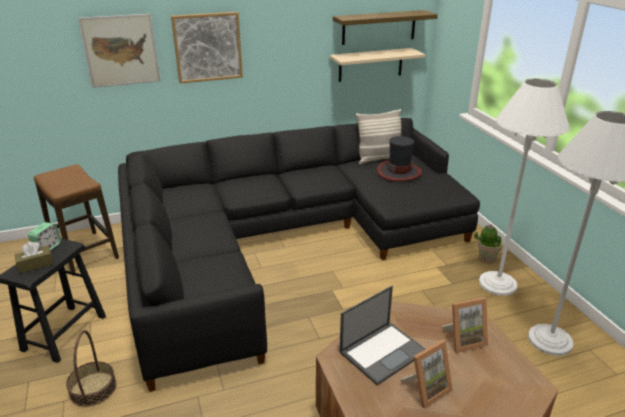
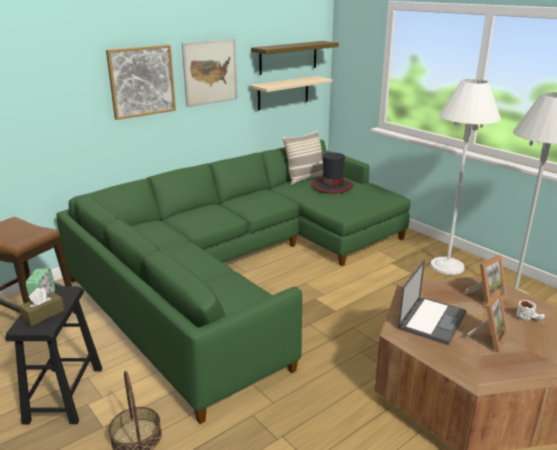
camera: 20 degrees left, 5 degrees down
picture [78,14,161,88] -> picture moved to [182,39,237,107]
black sofa [118,118,480,392] -> green sofa [56,140,411,424]
potted plant [474,224,503,263] -> none
none -> white mug [517,300,545,321]

